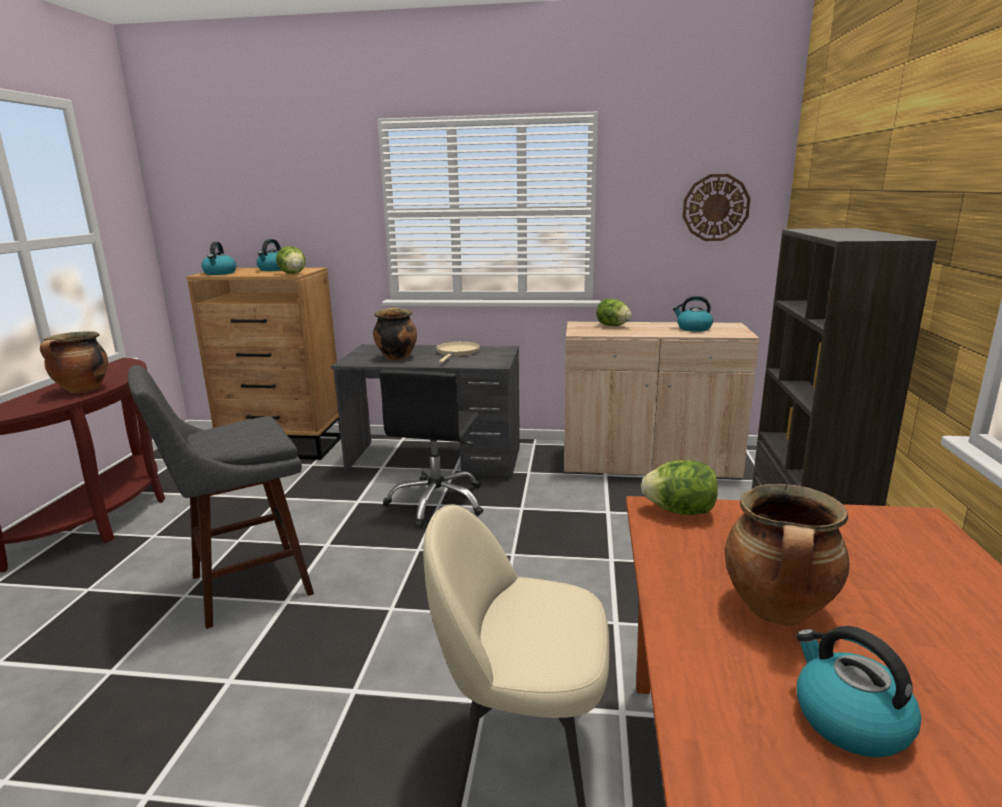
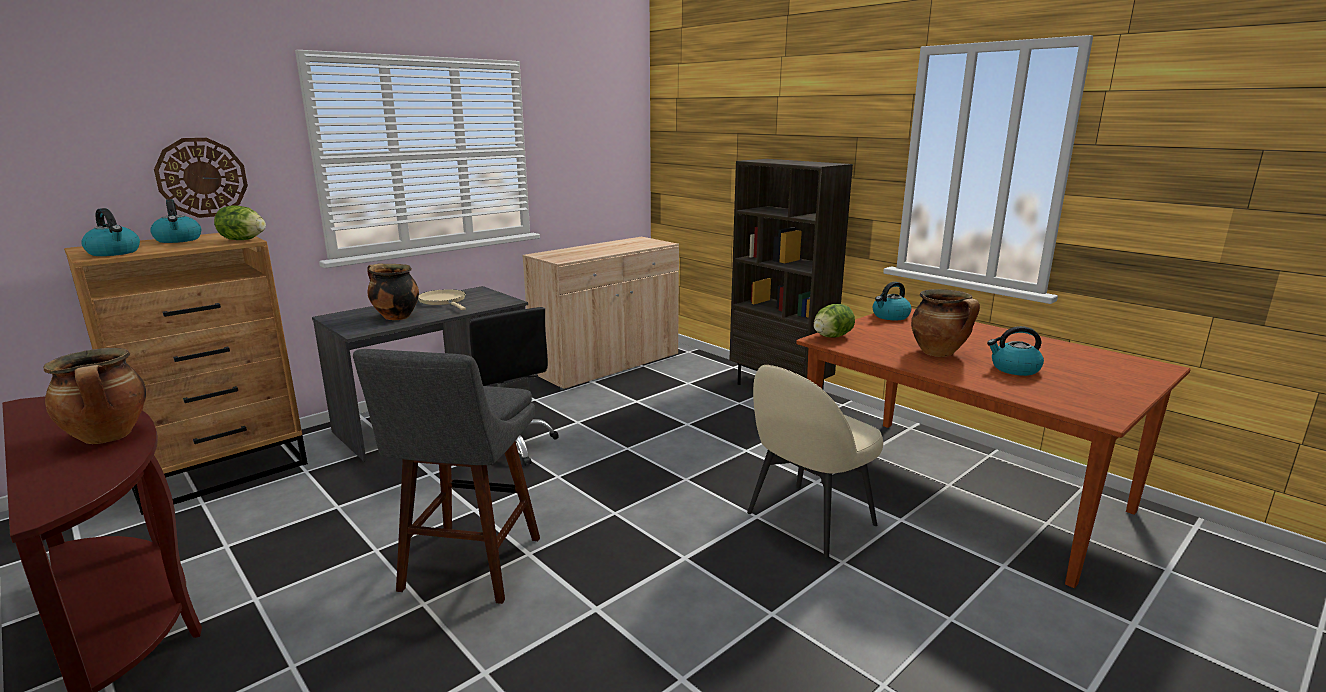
camera: 50 degrees left, 0 degrees up
lettuce [596,299,632,326] -> none
kettle [673,296,713,332] -> kettle moved to [873,282,911,320]
wall clock [683,174,751,241] -> wall clock moved to [154,138,248,218]

